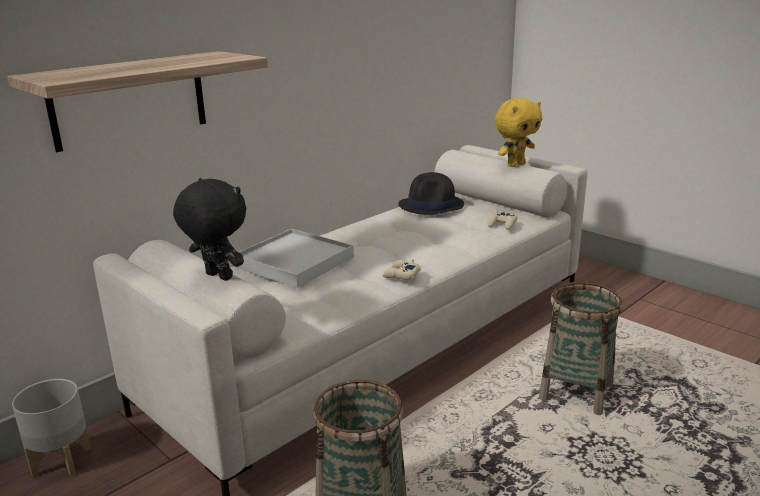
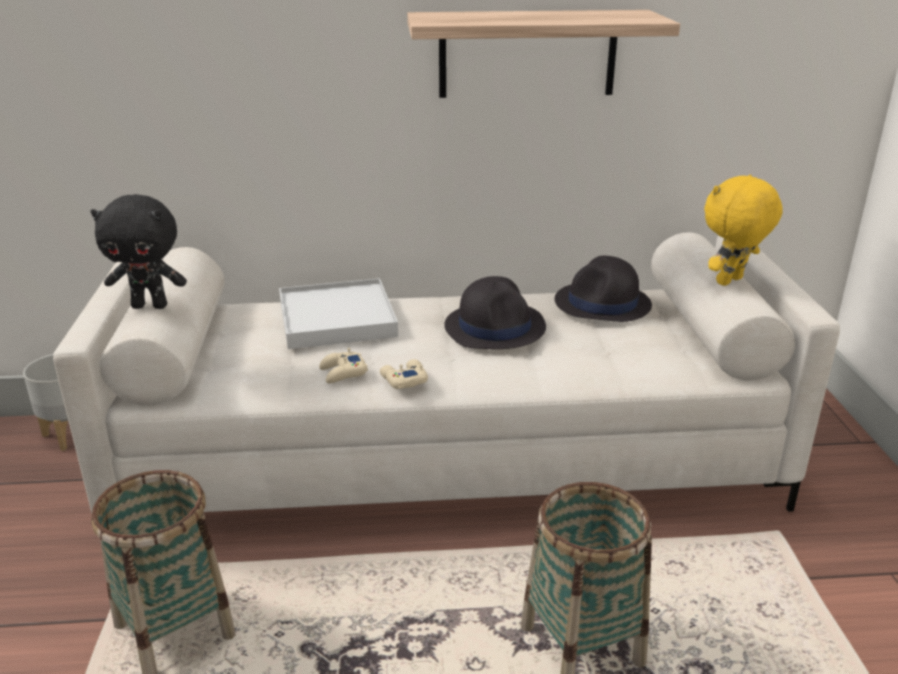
camera: 40 degrees right, 5 degrees up
shelf [7,51,268,152] -> shelf moved to [407,10,680,98]
black plush toy [173,178,246,281] -> black plush toy turned 105 degrees clockwise [91,194,187,309]
beige game controller [487,210,518,230] -> beige game controller moved to [319,348,368,383]
yellow plush toy [495,98,542,167] -> yellow plush toy turned 135 degrees clockwise [704,174,783,286]
none -> black hat [444,276,546,349]

